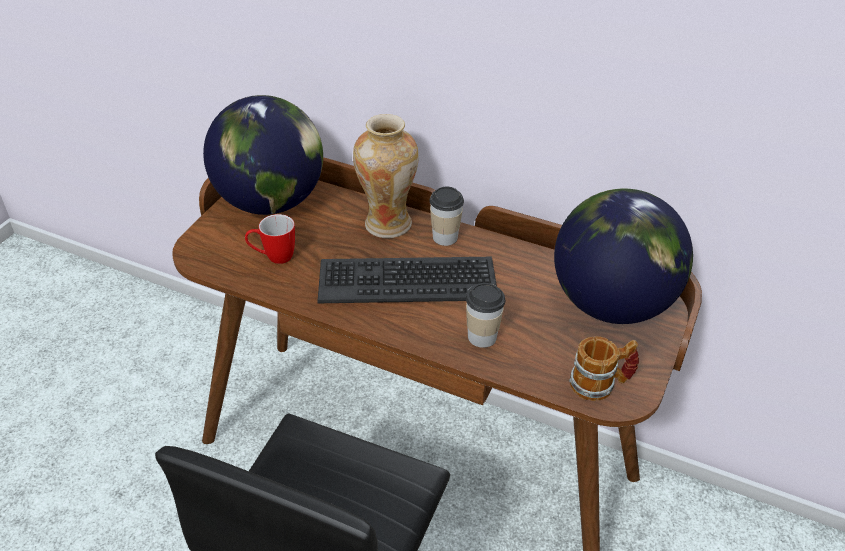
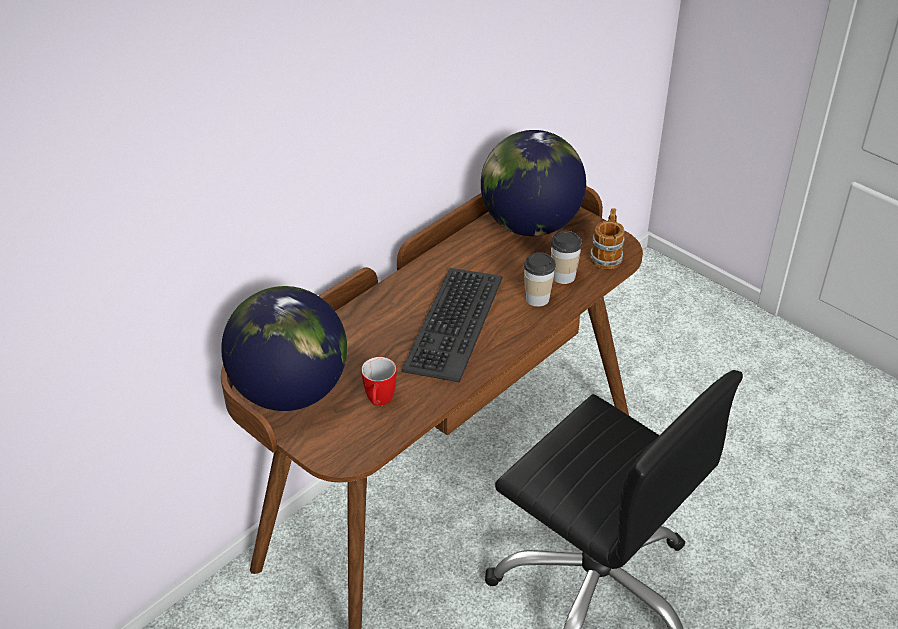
camera: 70 degrees left, 0 degrees up
vase [353,114,419,238] -> none
cup [430,187,464,246] -> cup moved to [551,231,582,284]

